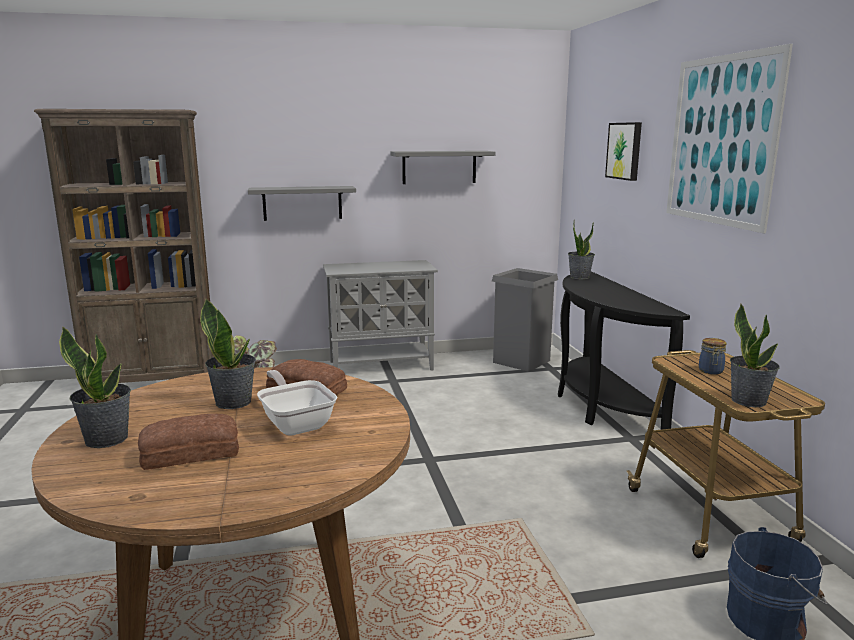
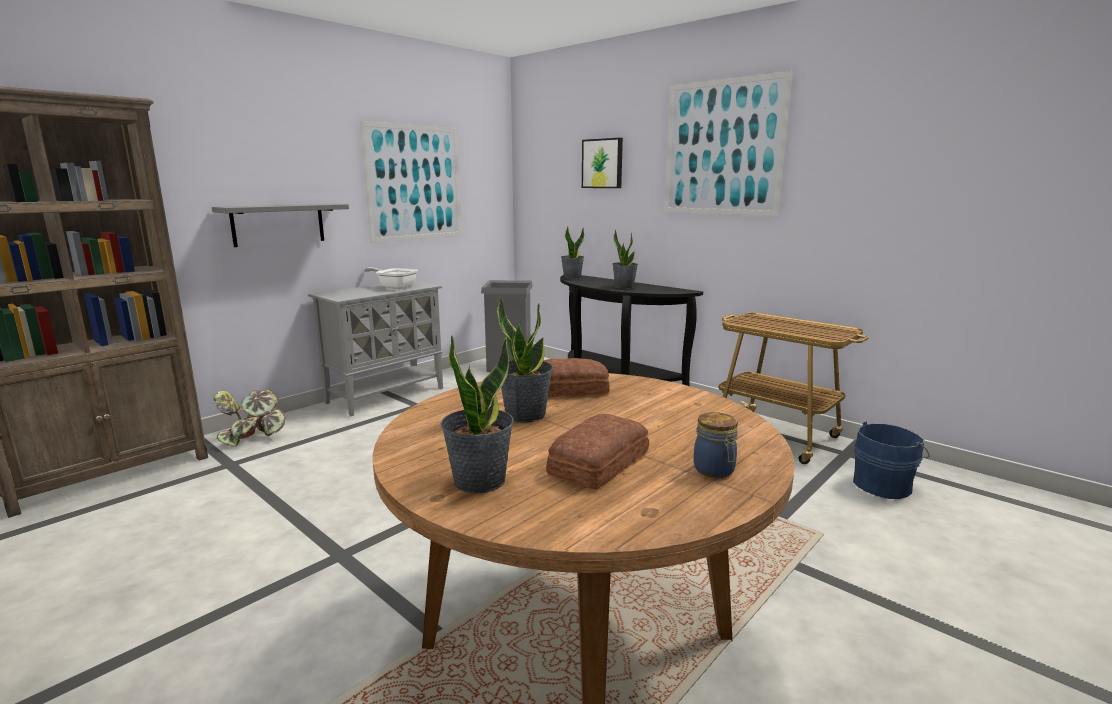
camera: 35 degrees left, 0 degrees up
frying pan [257,370,337,436] -> frying pan moved to [364,267,418,289]
grey shelf [390,151,496,184] -> picture [360,121,462,243]
jar [699,338,726,375] -> jar moved to [693,412,738,478]
potted plant [730,304,780,407] -> potted plant moved to [613,230,638,289]

